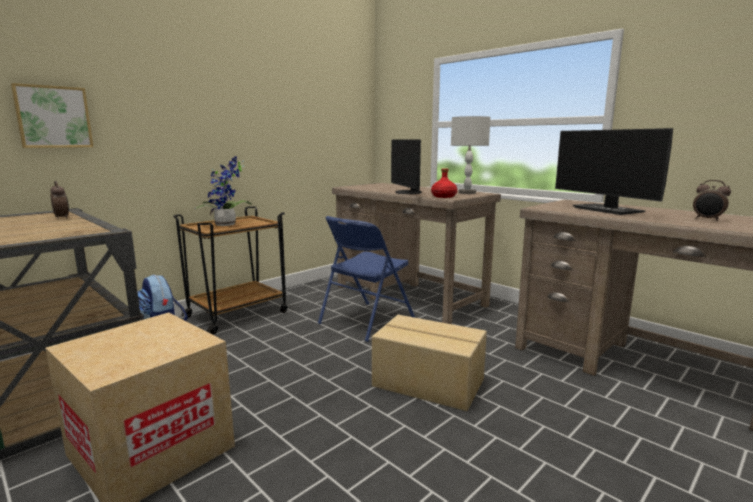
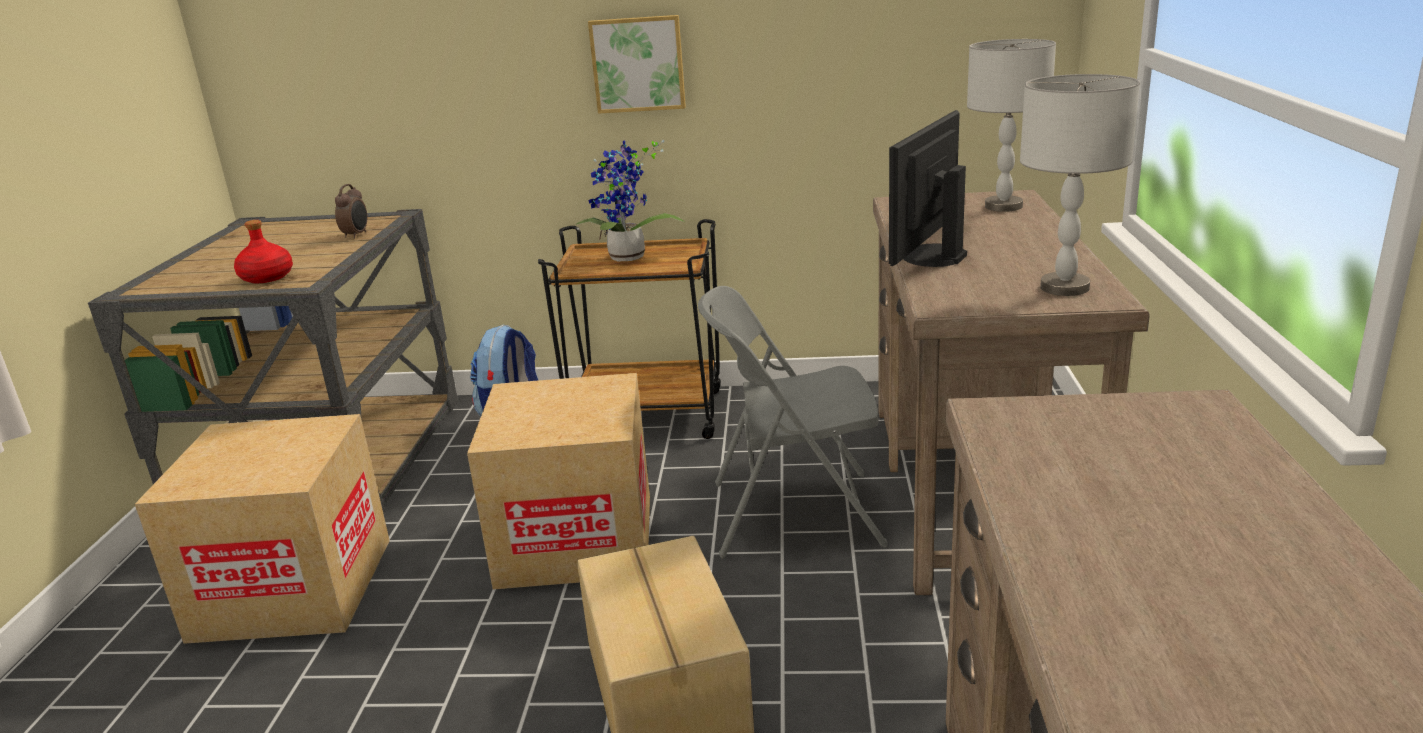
camera: 50 degrees right, 10 degrees up
picture [11,83,93,148] -> picture moved to [588,15,686,114]
blue chair [318,216,415,342] -> grey chair [698,286,888,559]
red bottle [431,168,457,198] -> red bottle moved to [234,220,293,283]
monitor [555,128,673,215] -> none
alarm clock [693,180,731,221] -> none
none -> cardboard box [467,373,650,589]
none -> grey table lamp [967,39,1056,212]

